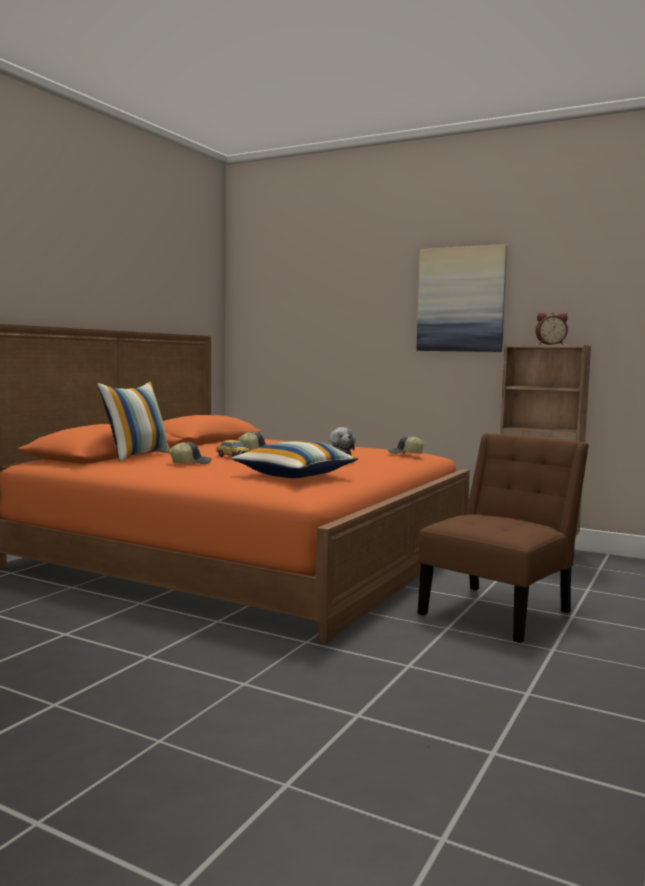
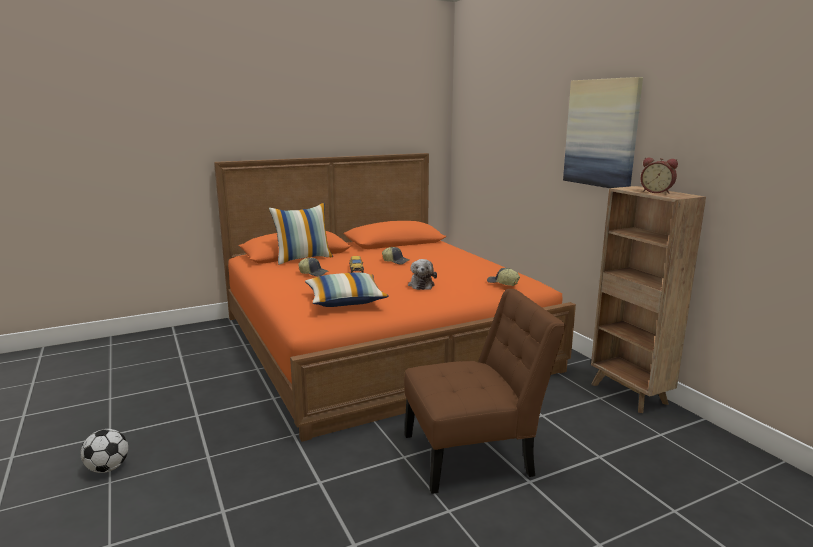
camera: 35 degrees right, 10 degrees up
none -> football [81,429,128,473]

